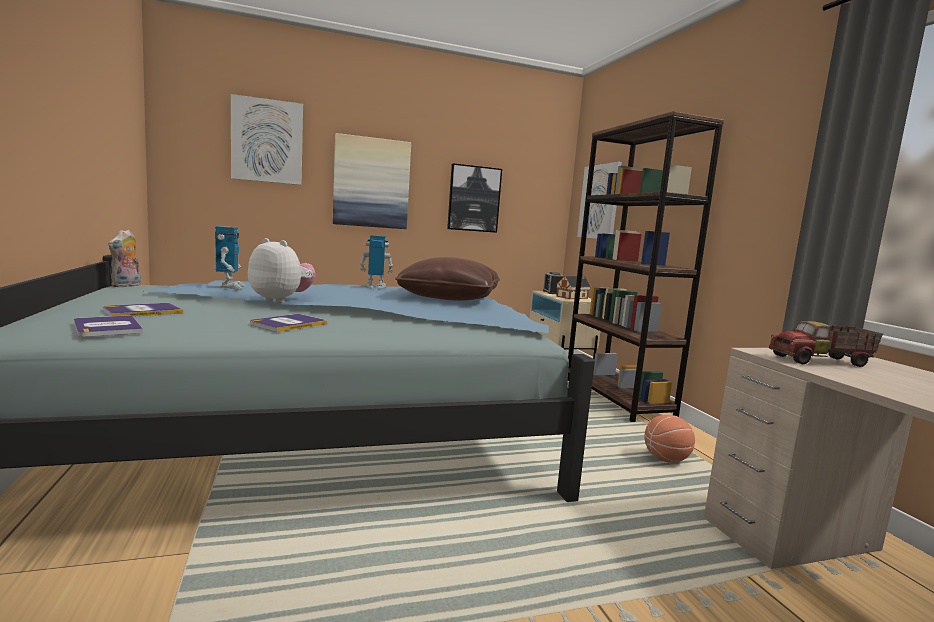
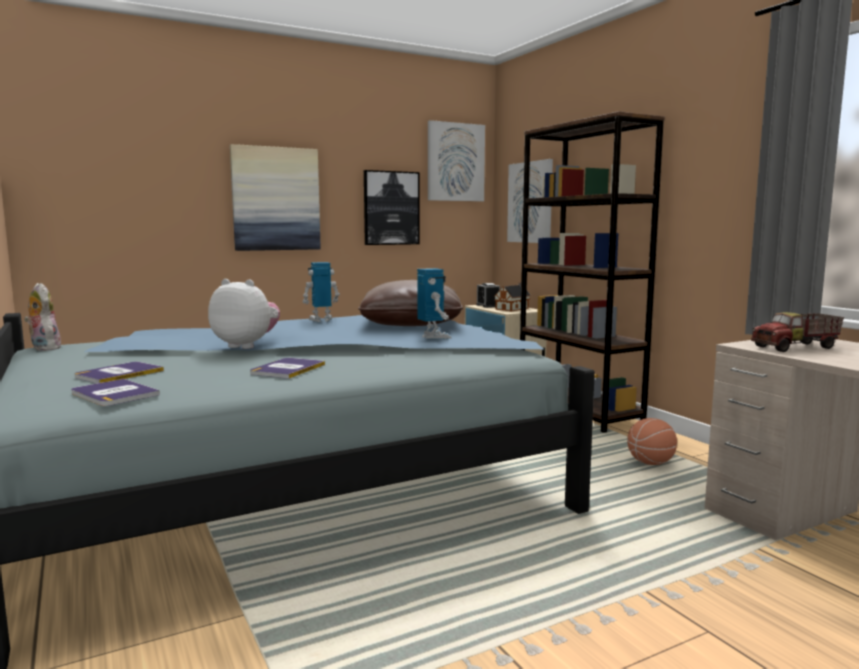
camera: 10 degrees left, 0 degrees up
plush toy [108,230,141,287] -> plush toy turned 135 degrees clockwise [24,283,61,351]
toy robot [215,226,245,289] -> toy robot moved to [417,268,452,339]
picture [231,94,303,185] -> picture moved to [428,120,485,201]

